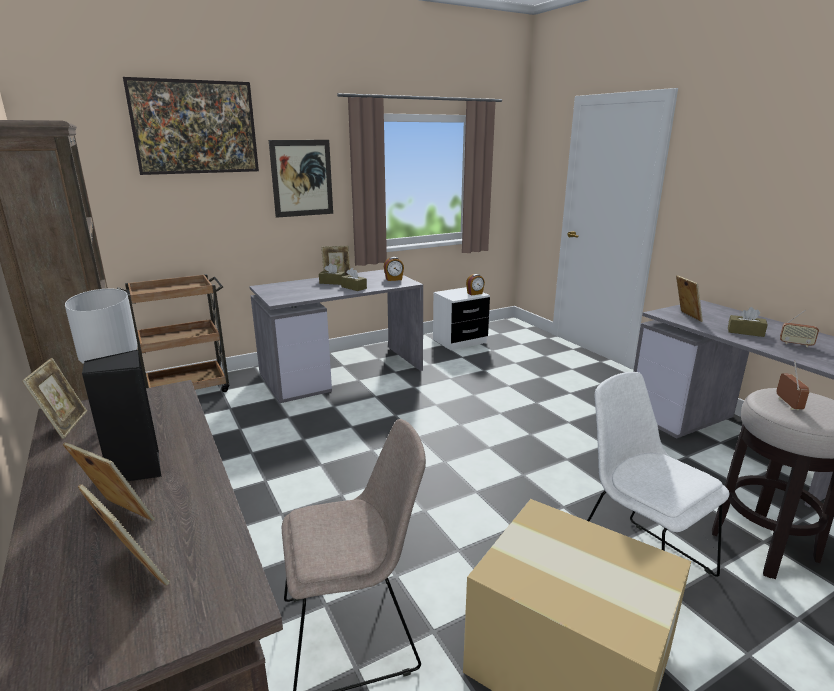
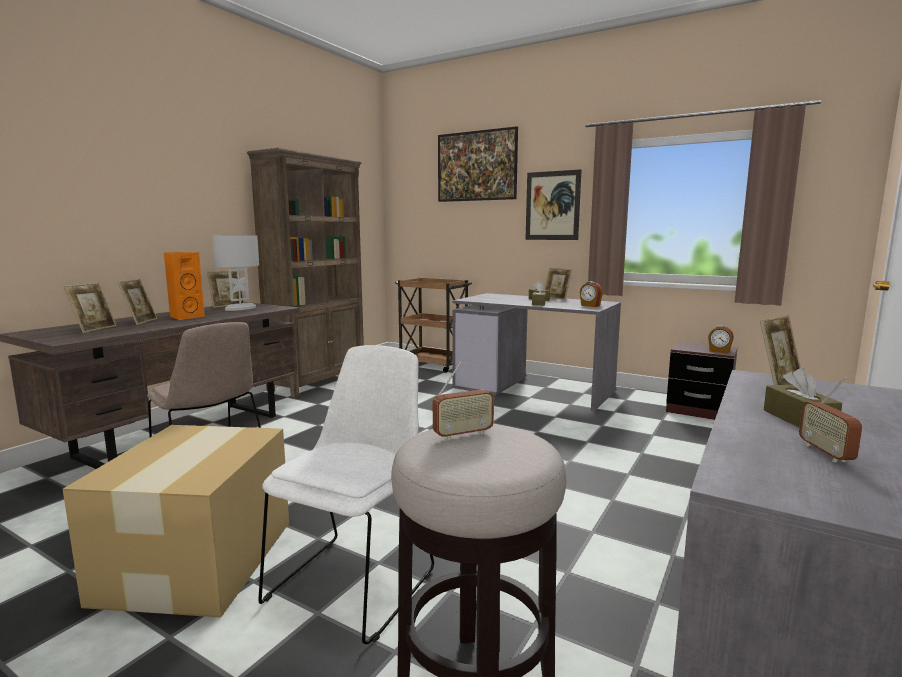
camera: 60 degrees right, 10 degrees down
black speaker [82,350,162,481] -> orange speaker [164,252,205,320]
white nightstand [433,287,490,350] -> brown nightstand [666,341,738,420]

